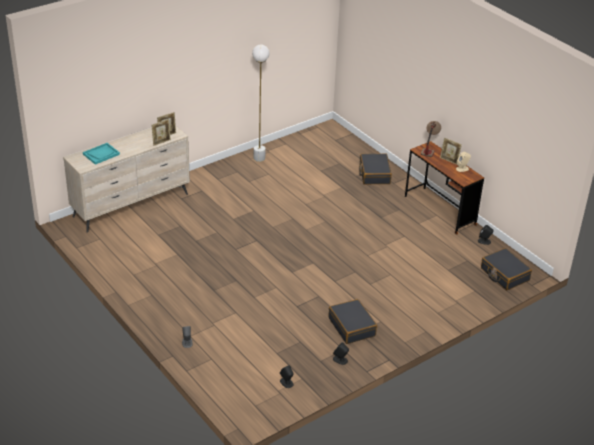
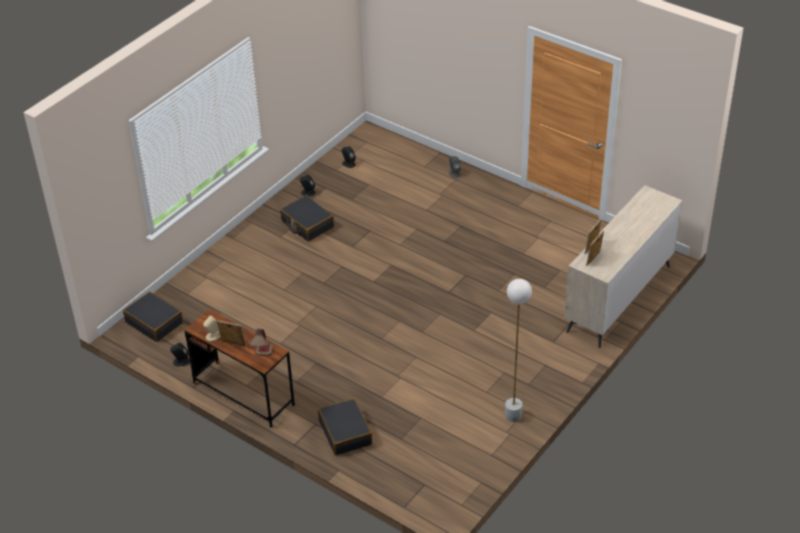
camera: 165 degrees right, 5 degrees up
turquoise tray [83,143,120,165] -> none

